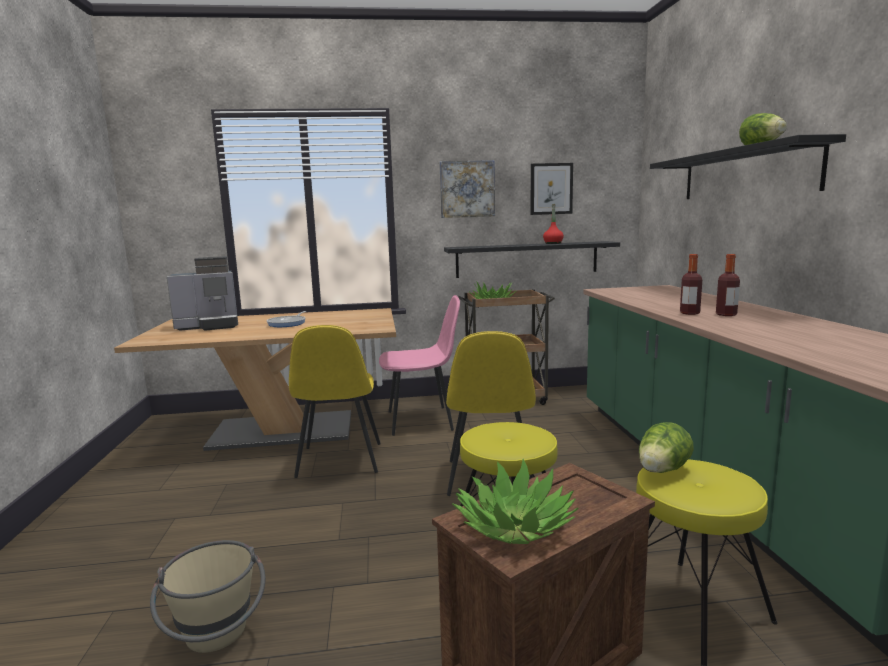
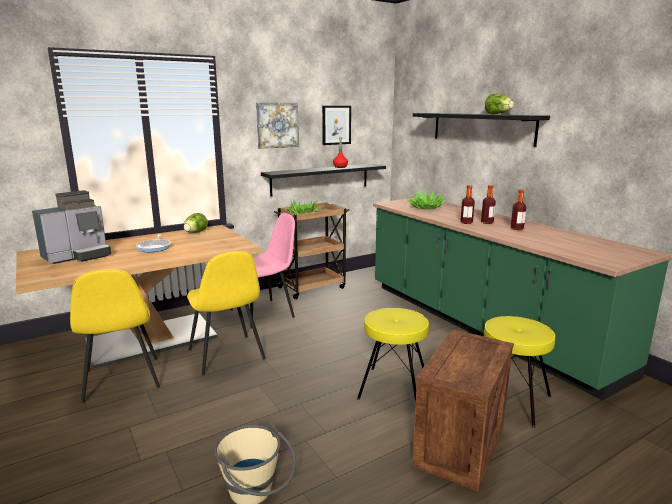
camera: 25 degrees left, 5 degrees up
yellow chair [446,331,536,496] -> yellow chair moved to [70,269,160,403]
potted plant [452,459,579,544] -> potted plant moved to [406,189,447,209]
lettuce [639,422,694,473] -> lettuce moved to [183,213,208,233]
none -> bottle [511,189,526,230]

